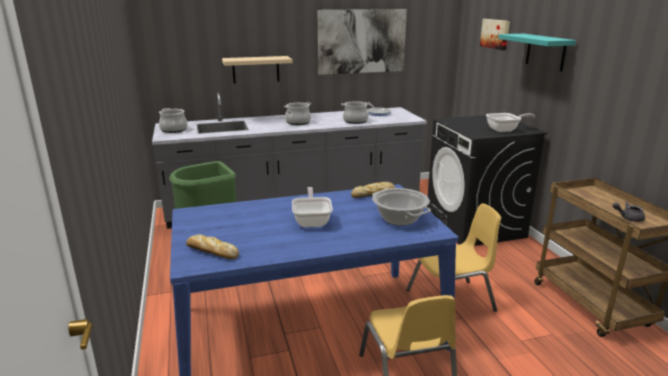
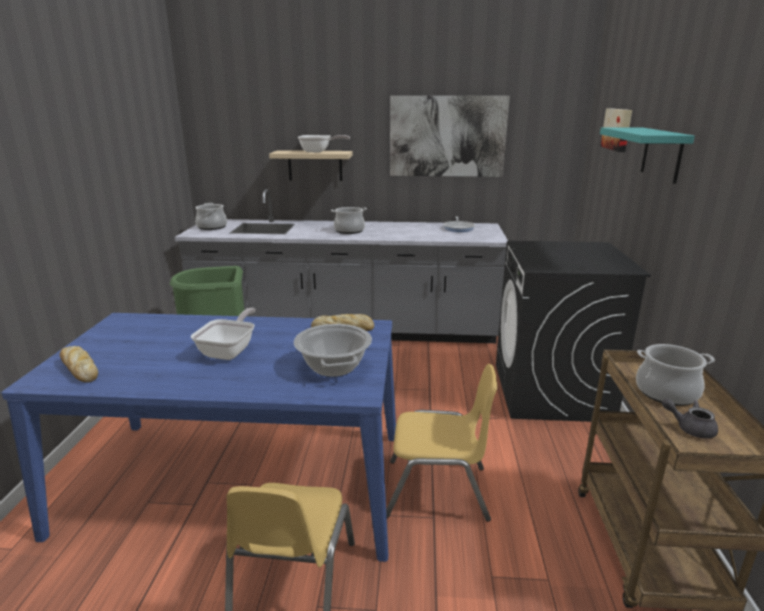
camera: 20 degrees right, 0 degrees up
cooking pot [341,101,371,124] -> cooking pot moved to [636,344,715,406]
frying pan [486,113,535,132] -> frying pan moved to [298,135,350,152]

